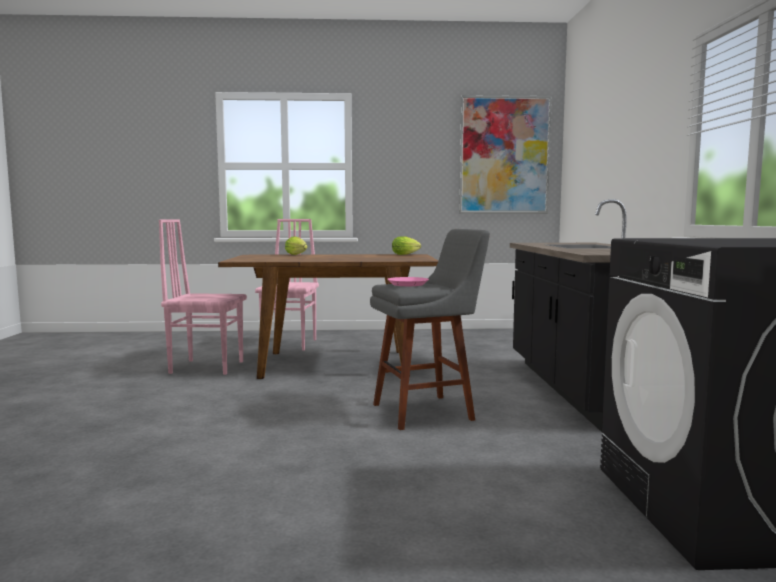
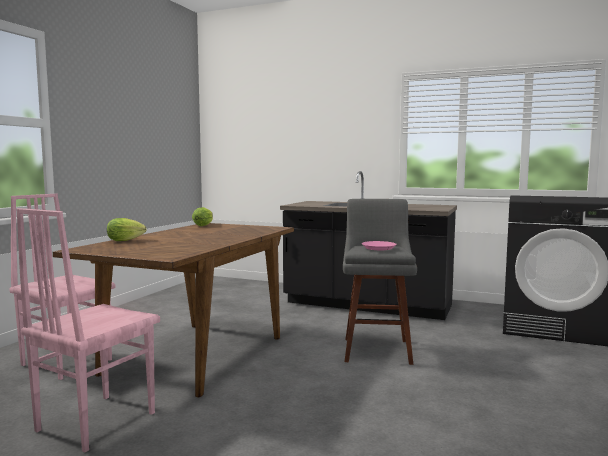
camera: 65 degrees left, 0 degrees up
picture [459,95,552,214] -> none

